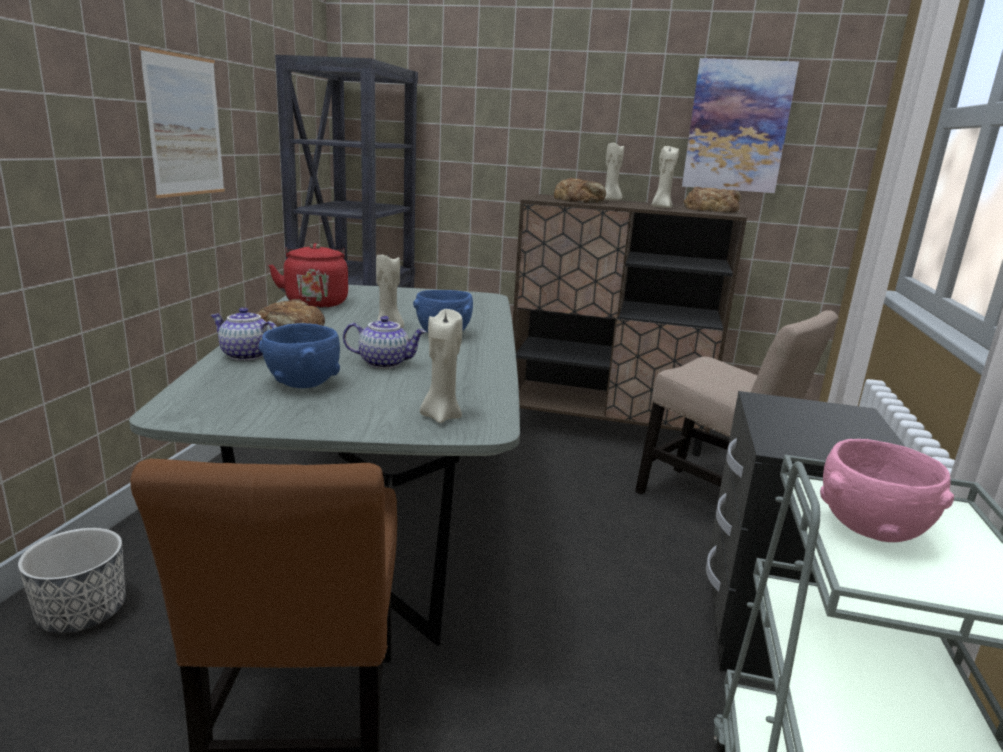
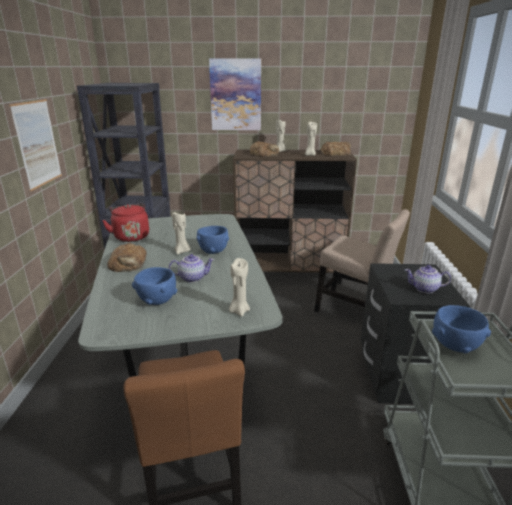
camera: 10 degrees left, 5 degrees up
planter [18,528,126,633] -> none
teapot [211,307,277,361] -> teapot moved to [405,265,451,293]
picture [682,58,799,193] -> picture moved to [209,58,261,130]
pink bowl [820,439,954,542] -> blue bowl [432,305,491,353]

